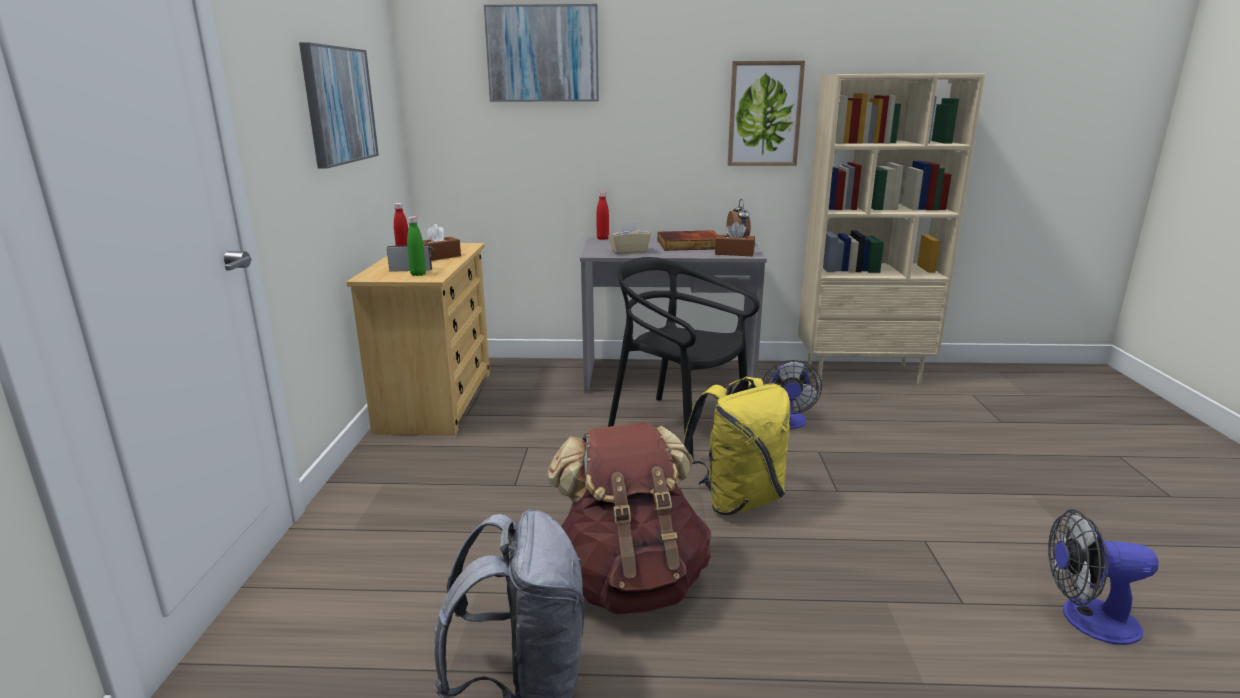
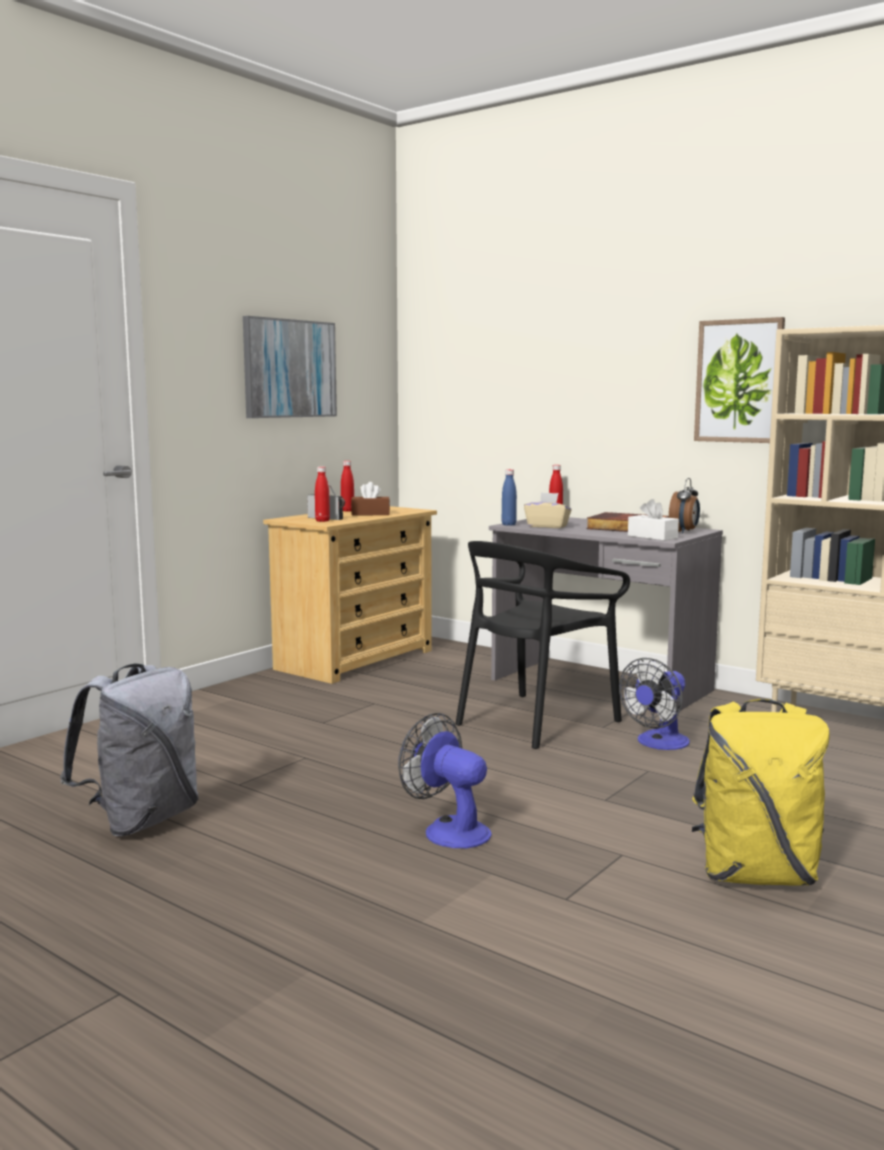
camera: 35 degrees right, 10 degrees down
green bottle [407,216,426,276] -> red bottle [315,466,330,522]
picture [484,4,599,102] -> none
brown backpack [548,422,711,615] -> none
black chair [608,257,760,462] -> black chair turned 120 degrees counterclockwise [455,541,630,749]
yellow backpack [683,377,791,515] -> yellow backpack moved to [692,699,830,886]
brown tissue box [715,222,755,256] -> white tissue box [628,499,679,541]
fan [1048,509,1159,645] -> fan moved to [398,713,492,848]
none -> blue bottle [502,469,517,526]

